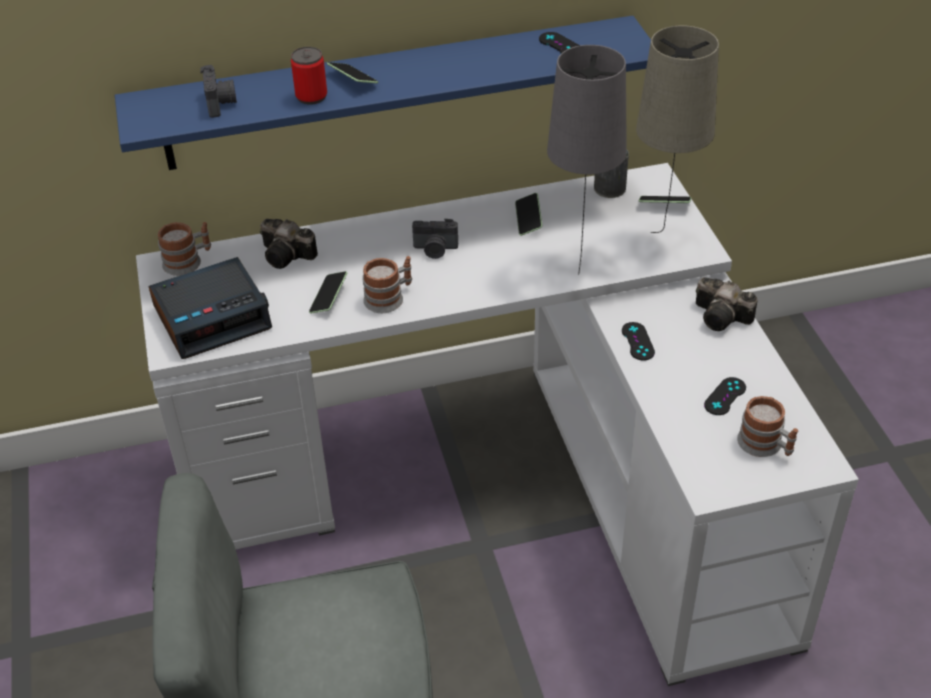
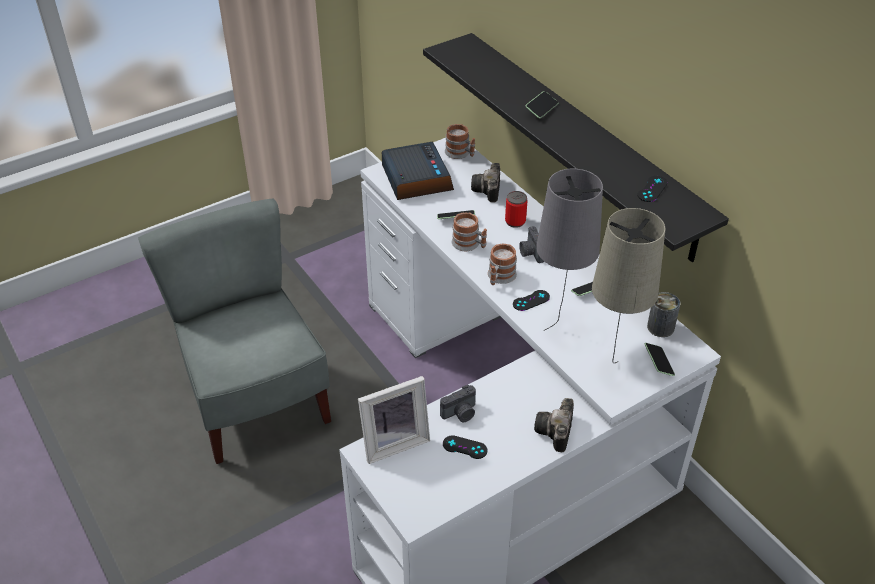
camera: 70 degrees right, 0 degrees up
blue shelf [115,16,651,170] -> black shelf [423,33,729,262]
alarm clock [149,257,272,359] -> alarm clock turned 150 degrees counterclockwise [382,142,454,200]
camera [200,65,237,118] -> camera moved to [440,385,476,422]
can [291,47,327,105] -> can moved to [505,191,527,228]
black game controller [622,322,655,361] -> black game controller moved to [513,290,550,311]
mug [737,396,798,457] -> mug moved to [488,243,517,285]
none -> picture frame [358,376,430,464]

